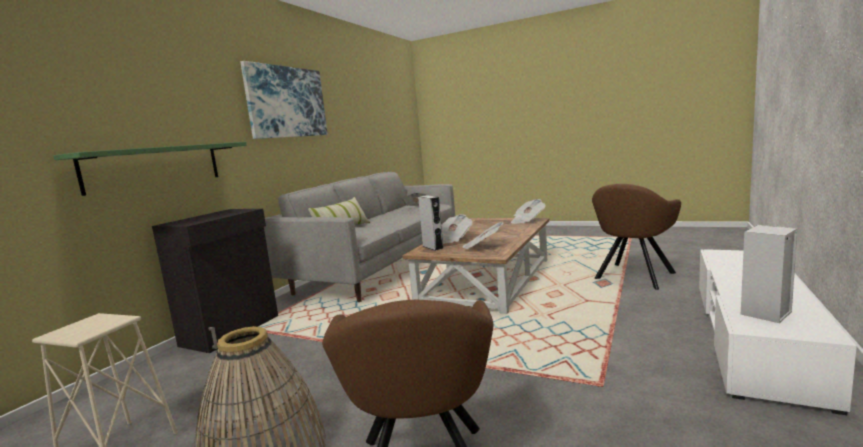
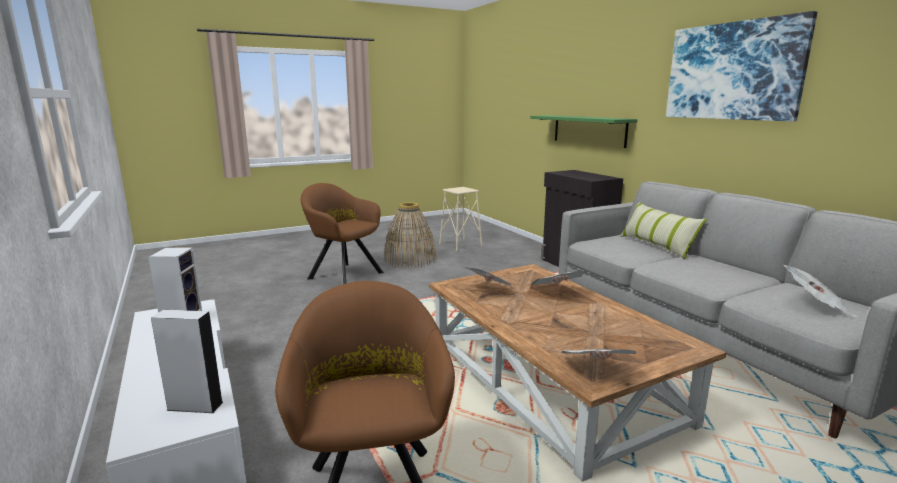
camera: 125 degrees right, 5 degrees up
grey speaker [418,195,444,251] -> grey speaker moved to [151,310,223,413]

